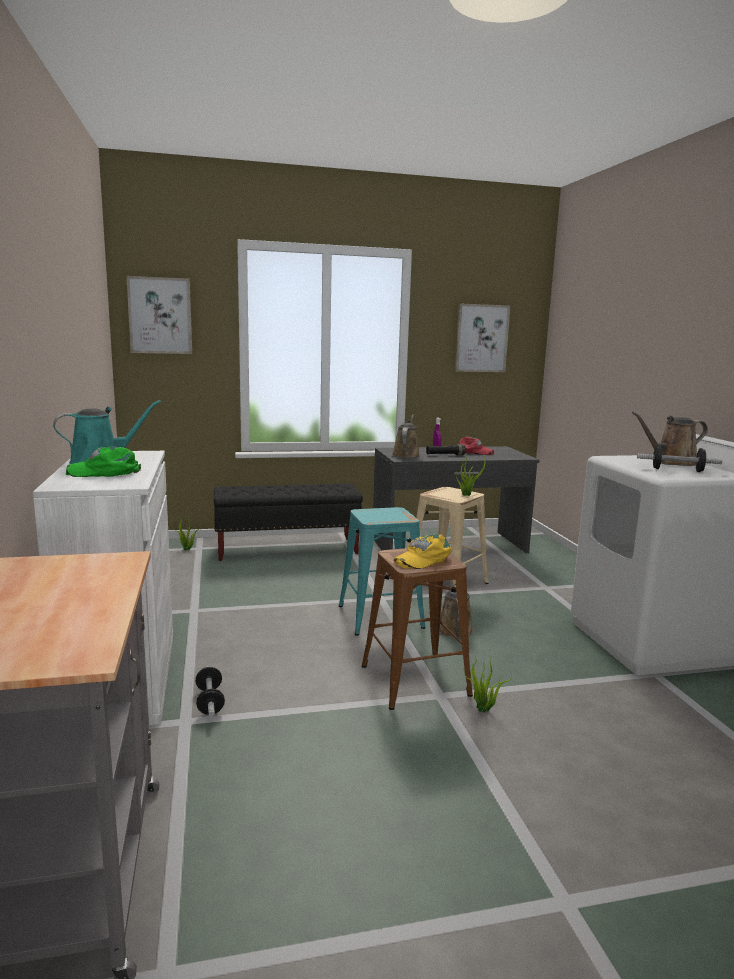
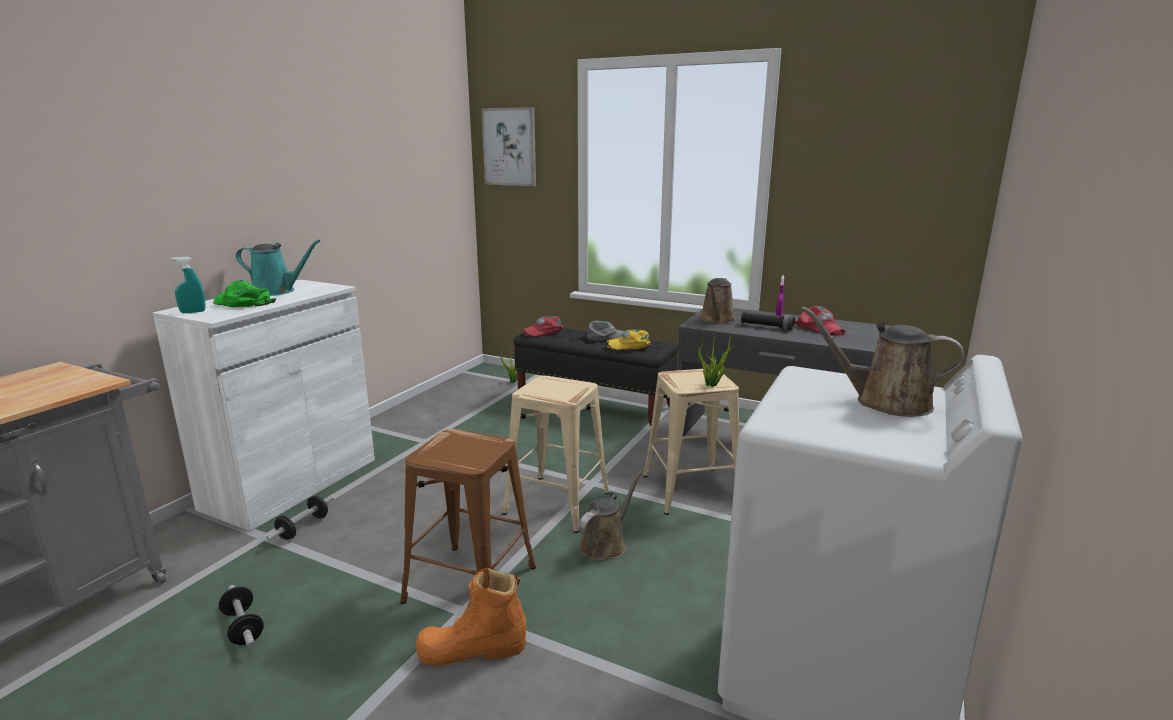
camera: 40 degrees right, 5 degrees up
turquoise stool [339,507,425,636] -> beige stool [502,376,609,533]
brown watering can [392,415,420,458] -> brown watering can turned 150 degrees clockwise [700,278,736,323]
yellow cap [394,534,451,569] -> yellow cap moved to [607,329,651,350]
picture [455,304,510,372] -> none
potted plant [464,653,512,712] -> orange boot [416,568,527,666]
dumbbell [637,446,723,472] -> dumbbell moved to [219,585,264,648]
none -> turquoise spray bottle [172,257,206,313]
none -> red cap [523,316,563,336]
none -> grey cap [586,320,625,342]

